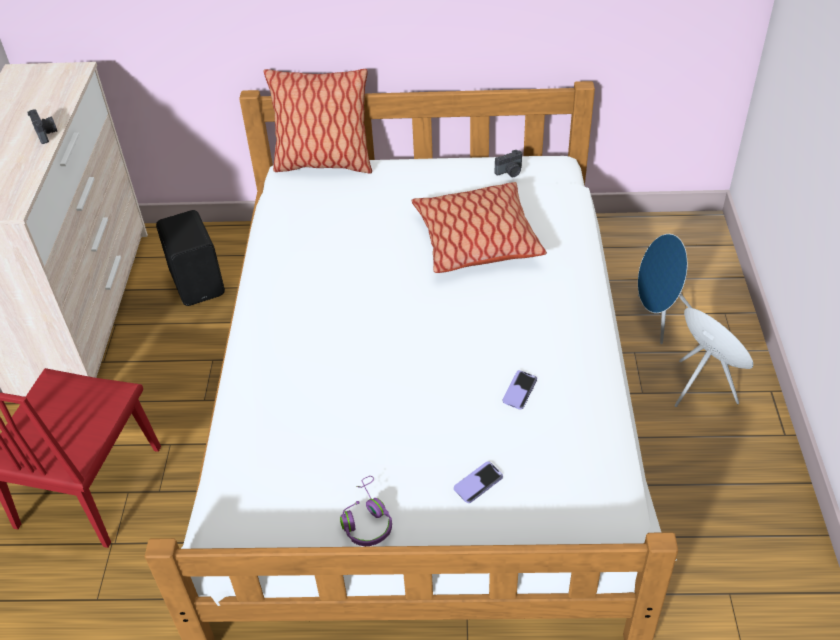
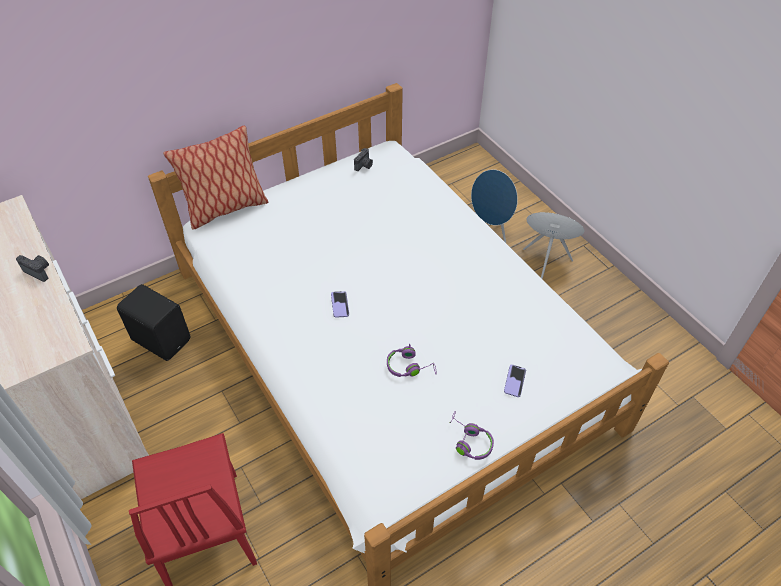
camera: 35 degrees left, 5 degrees up
pillow [412,182,547,273] -> none
phone [503,370,537,410] -> phone moved to [331,291,349,318]
none -> purple headphones [387,344,437,377]

